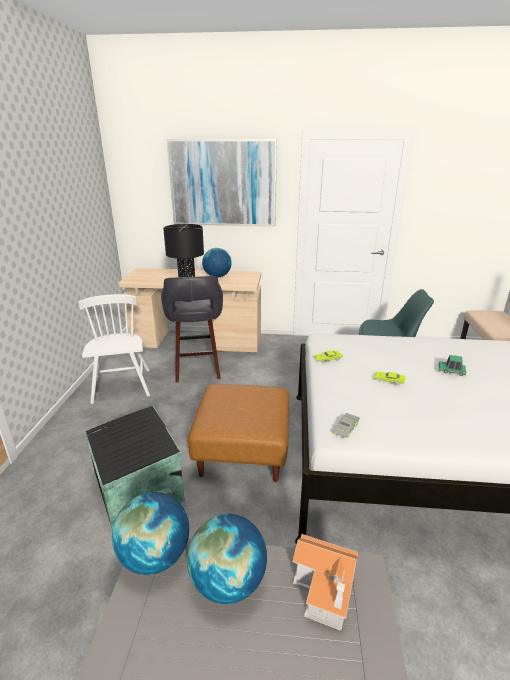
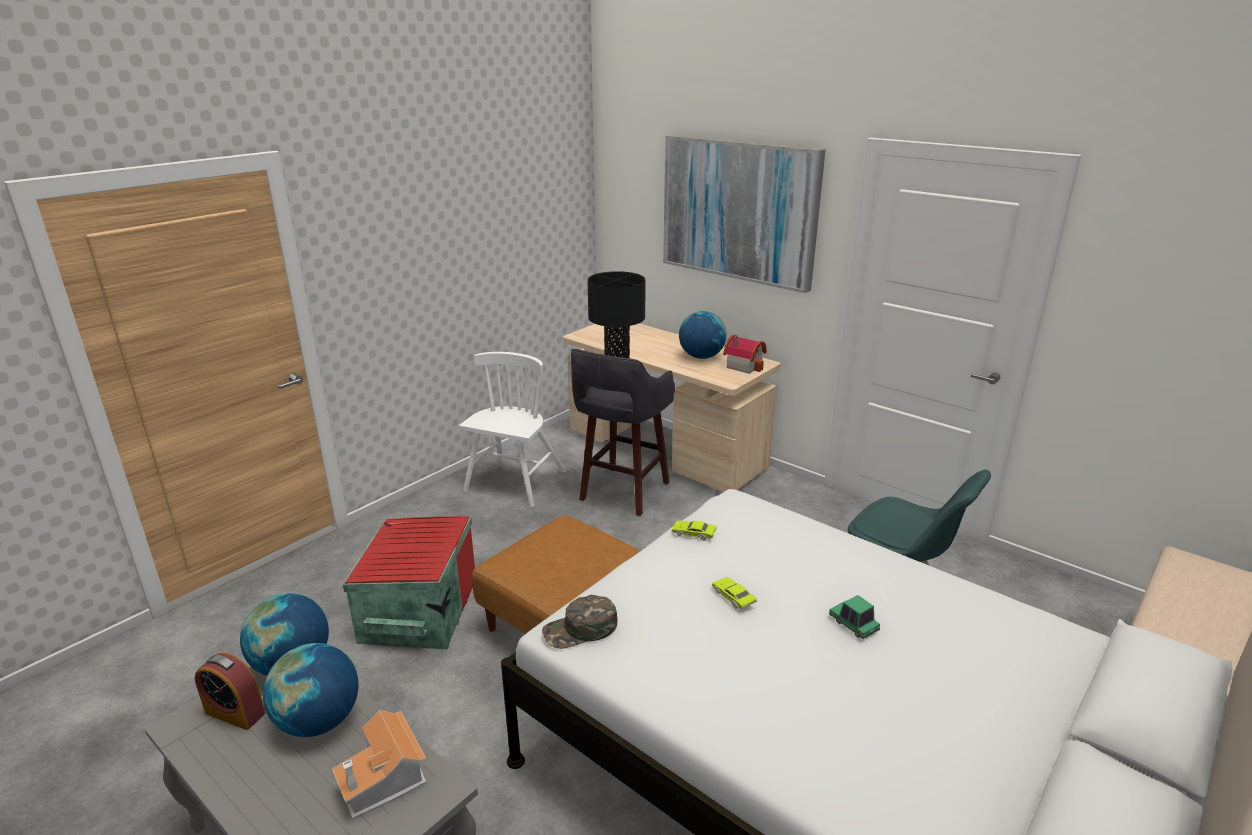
camera: 35 degrees right, 0 degrees up
black storage box [84,406,185,529] -> red storage box [343,516,475,649]
grey toy car [332,413,360,438] -> green cap [542,595,617,649]
none -> alarm clock [195,653,266,730]
none -> toy house [723,335,767,374]

